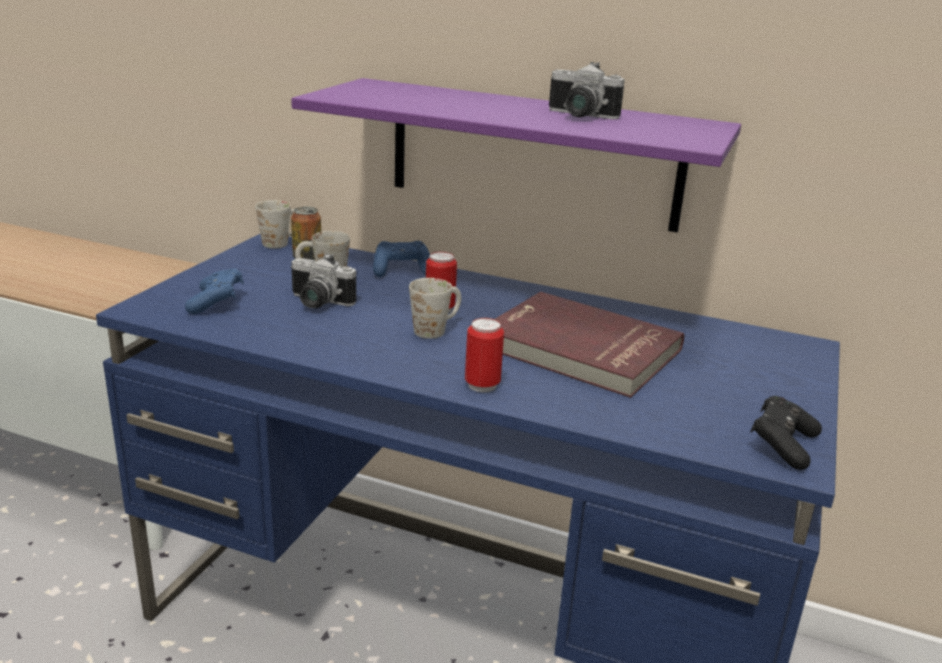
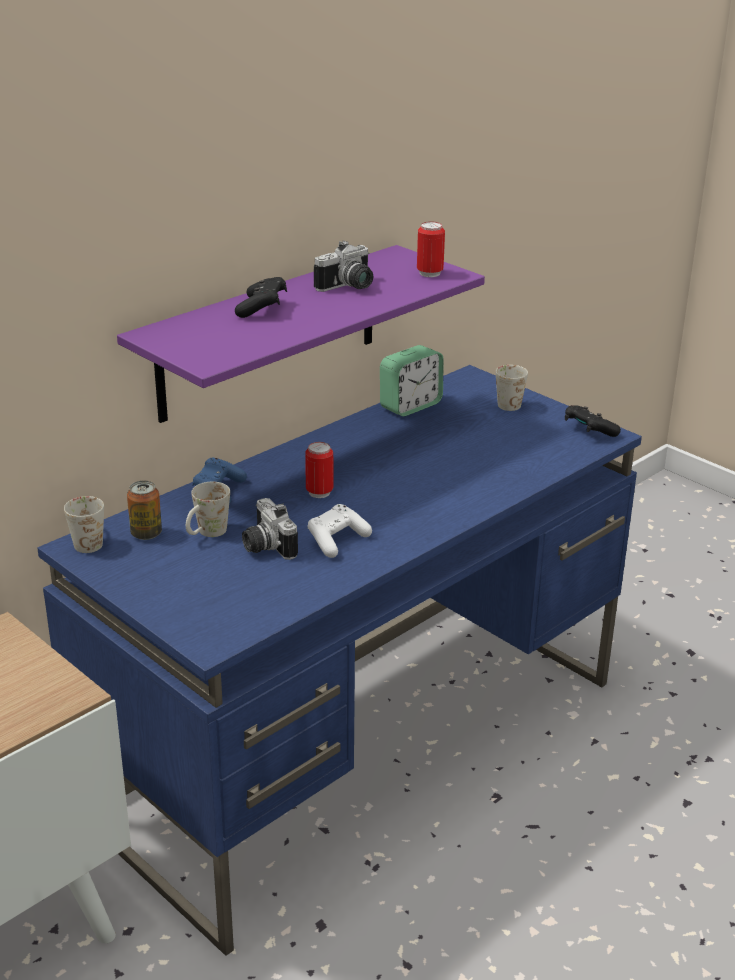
camera: 65 degrees left, 5 degrees up
blue game controller [185,269,244,314] -> none
camera [291,253,356,308] -> camera turned 105 degrees clockwise [242,498,298,560]
white mug [409,278,461,339] -> white mug moved to [496,365,528,411]
can [465,318,504,392] -> can moved to [417,221,445,277]
red book [495,292,684,398] -> none
none -> black game controller [235,277,287,318]
none -> white game controller [308,504,372,558]
none -> alarm clock [380,345,444,416]

